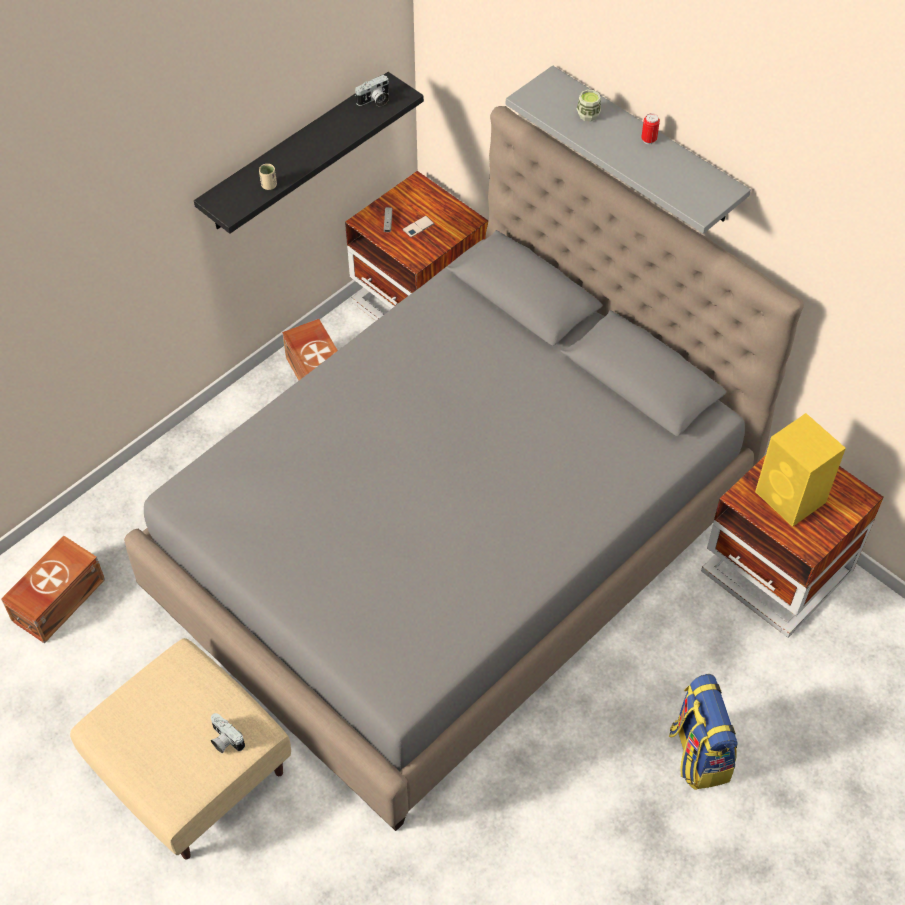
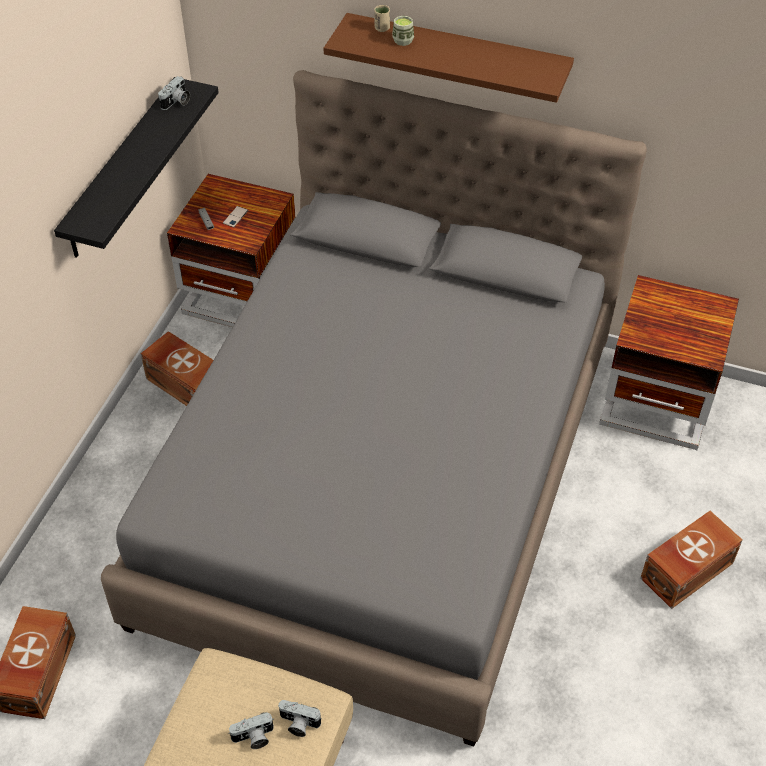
camera: 25 degrees left, 5 degrees down
beige cup [259,164,277,190] -> beige cup moved to [374,5,390,32]
grey shelf [506,65,751,234] -> brown shelf [324,13,574,103]
can [641,113,660,144] -> none
backpack [668,674,738,790] -> brown storage box [641,511,743,609]
yellow speaker [755,413,846,527] -> none
none -> camera [228,712,274,749]

